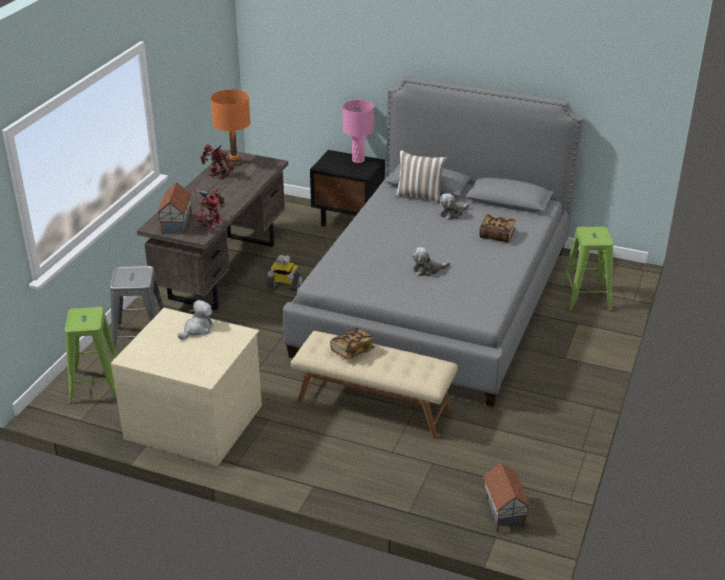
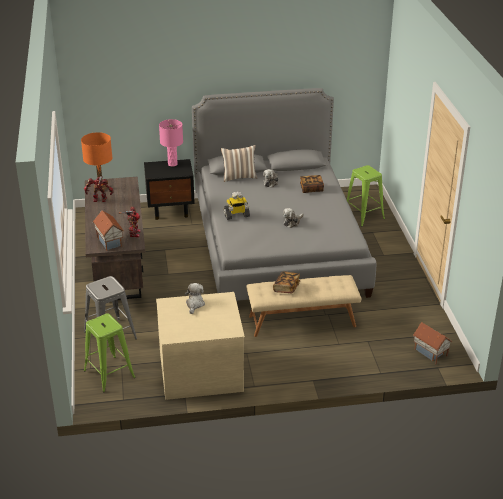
camera: 30 degrees left, 0 degrees up
toy robot [268,255,303,291] -> toy robot moved to [223,191,250,220]

